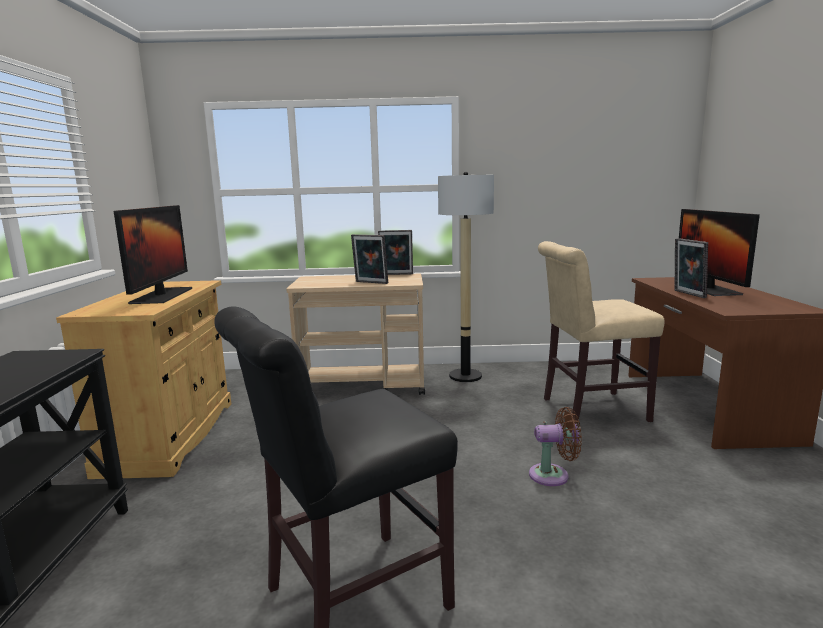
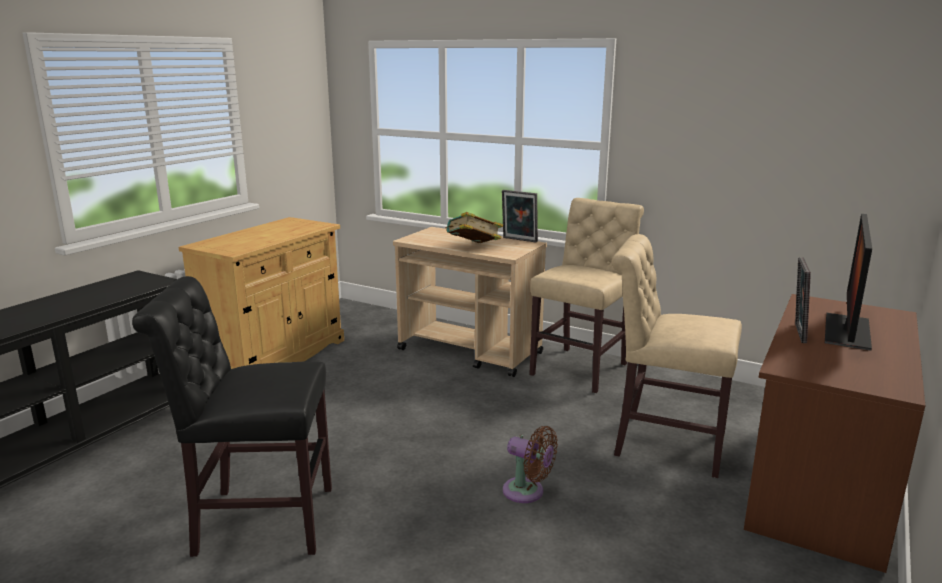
camera: 30 degrees right, 5 degrees up
monitor [114,205,192,304] -> none
picture frame [351,234,388,284] -> book [445,212,503,243]
floor lamp [438,172,494,382] -> beige chair [529,198,644,393]

